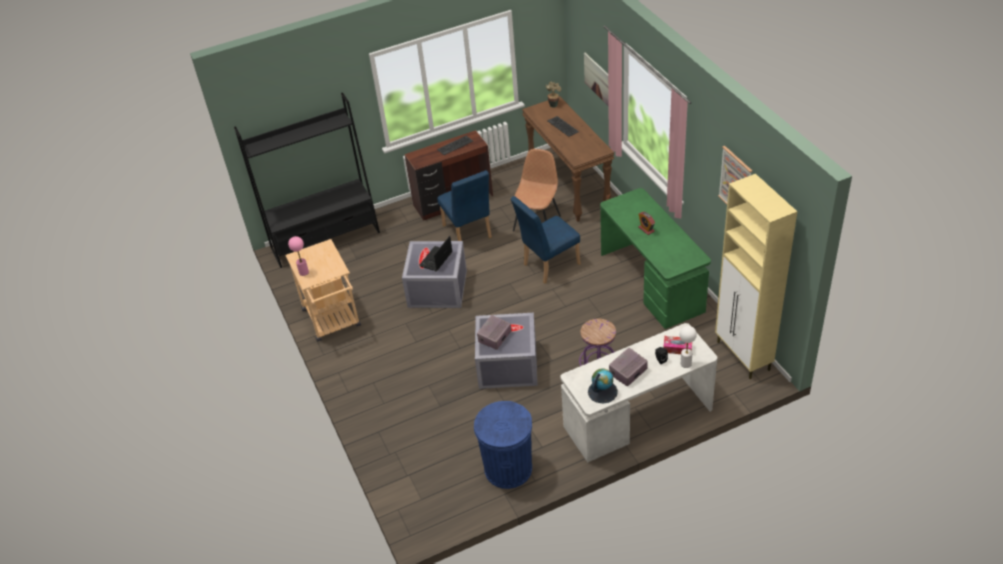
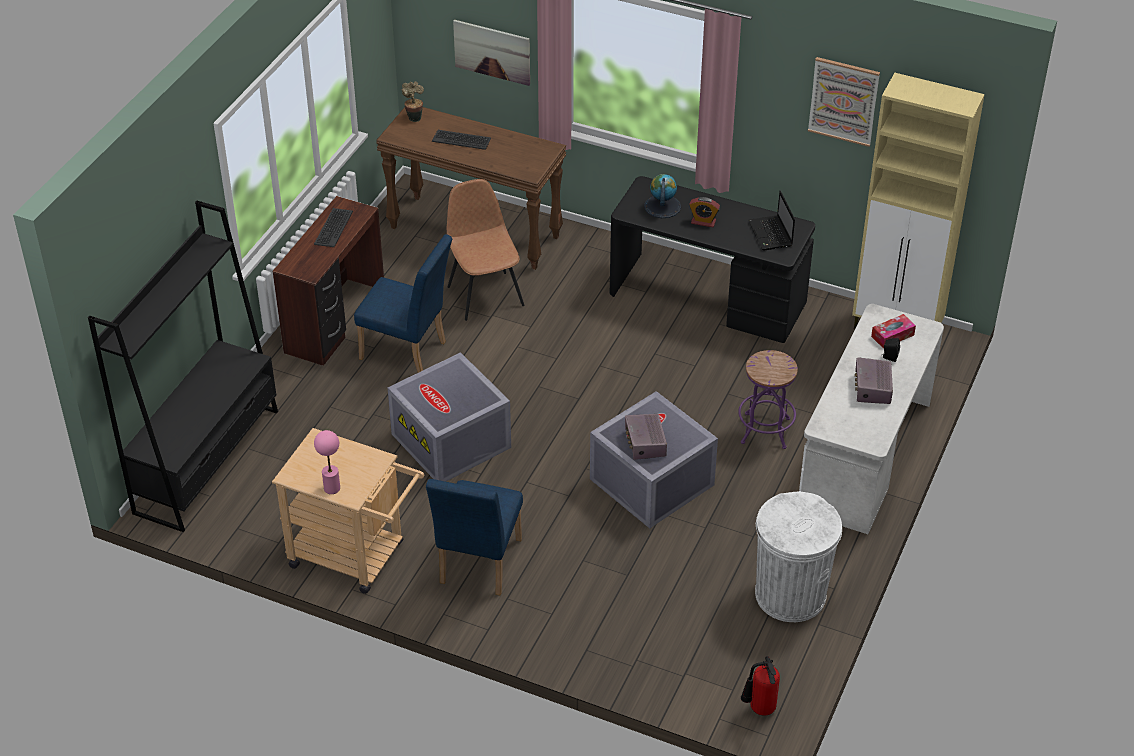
camera: 45 degrees left, 0 degrees up
laptop [419,236,453,271] -> laptop moved to [748,191,795,251]
blue trash can [474,401,532,489] -> white trash can [755,491,842,622]
blue chair [511,196,581,283] -> blue chair moved to [426,479,523,596]
globe [588,368,618,404] -> globe moved to [644,174,681,218]
green desk [600,188,711,329] -> black desk [610,176,815,343]
white table lamp [679,326,697,368] -> none
none -> fire extinguisher [741,656,780,716]

